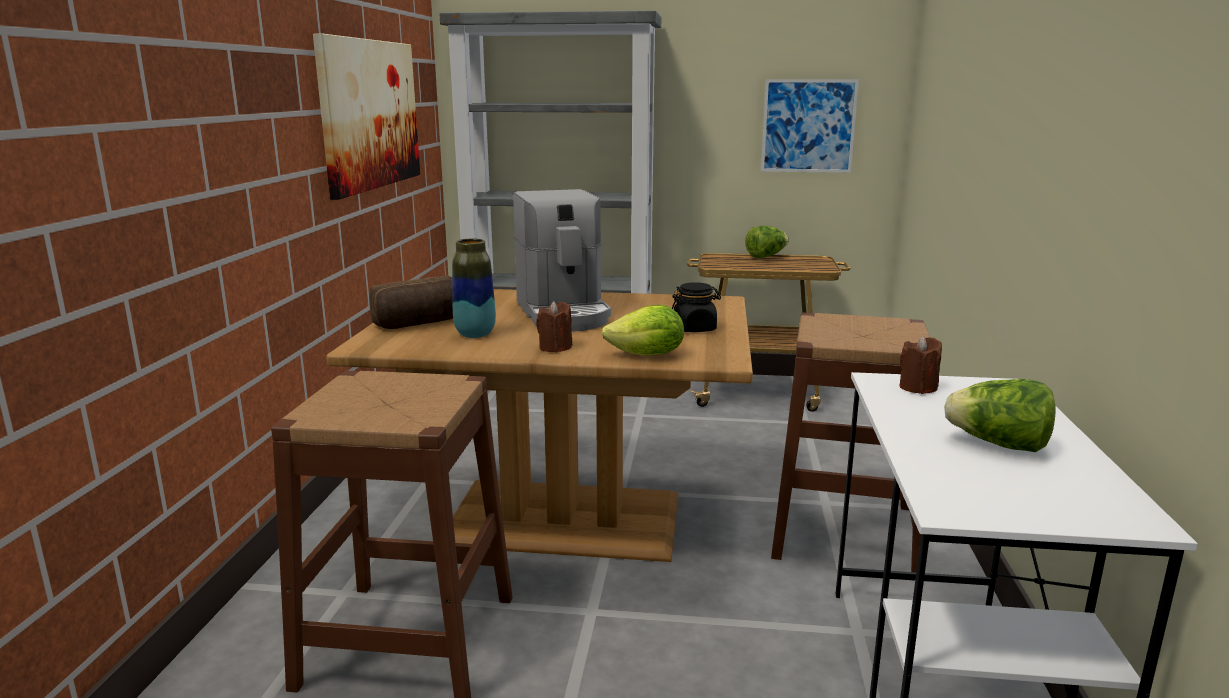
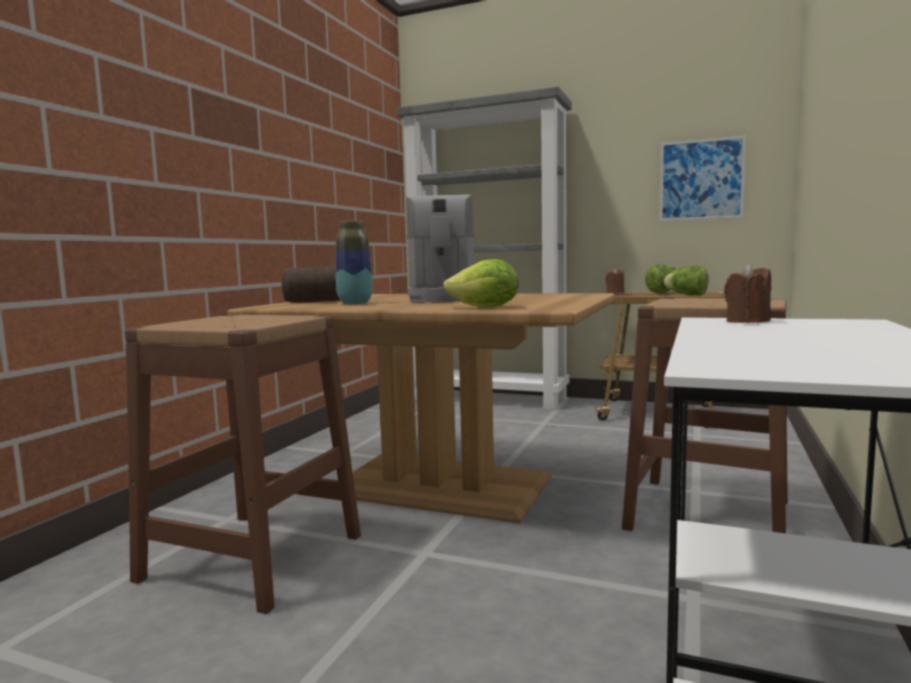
camera: 15 degrees right, 10 degrees down
picture [313,33,420,200] -> none
brown candle [536,301,572,352] -> brown candle moved to [605,268,624,294]
black jar [672,282,721,332] -> none
lettuce [944,379,1056,452] -> lettuce moved to [664,266,709,296]

